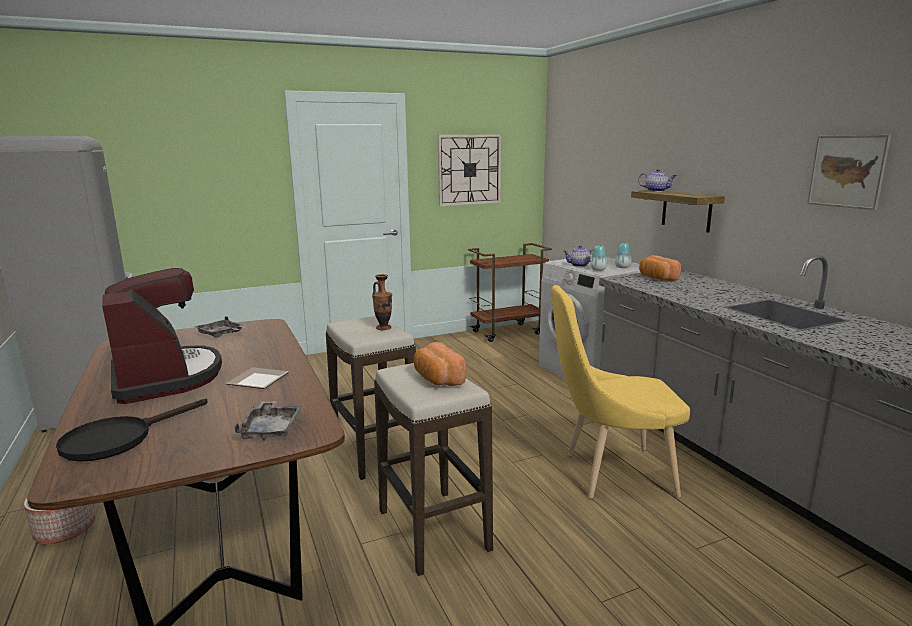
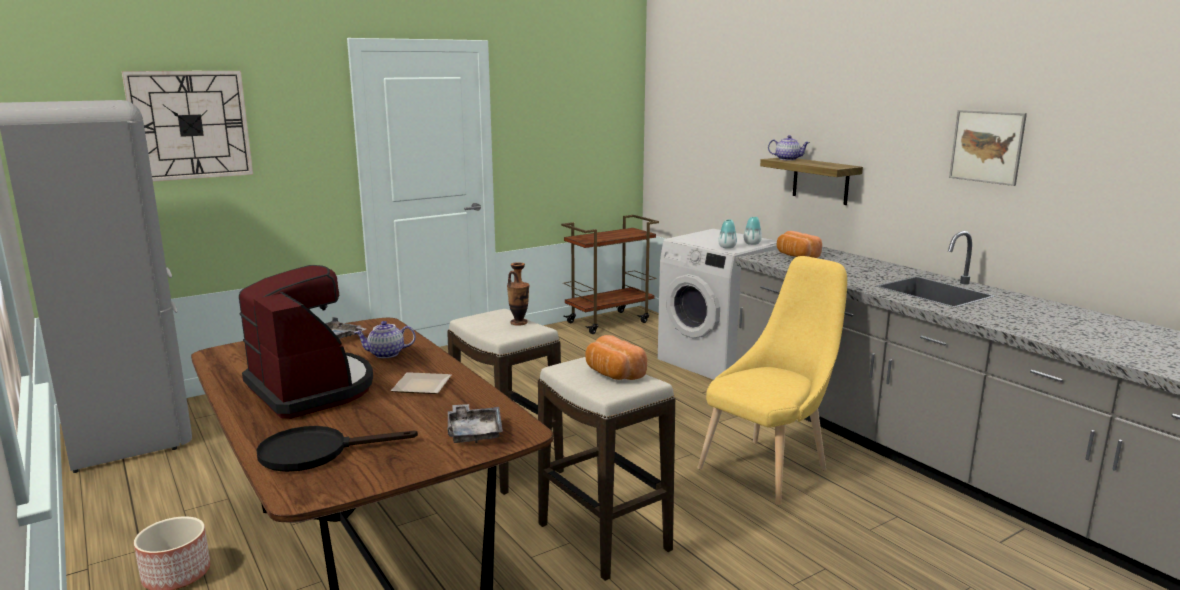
camera: 10 degrees left, 0 degrees up
black frying pan [56,399,207,462] -> black frying pan turned 45 degrees clockwise [256,426,418,472]
wall clock [438,135,501,206] -> wall clock moved to [122,71,253,182]
yellow chair [551,285,690,498] -> yellow chair turned 150 degrees clockwise [697,256,847,505]
teapot [563,245,594,267] -> teapot moved to [354,321,416,358]

